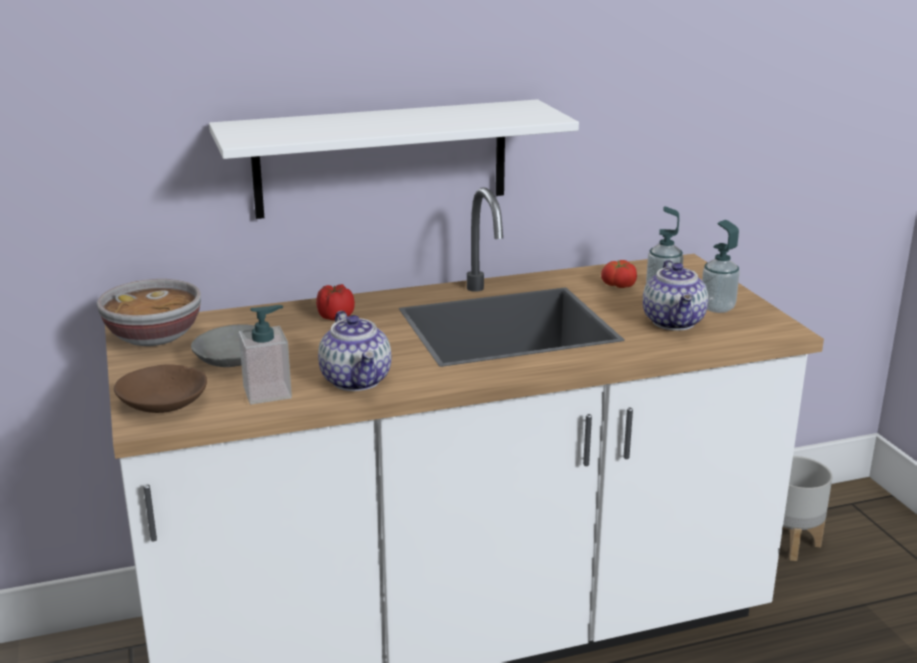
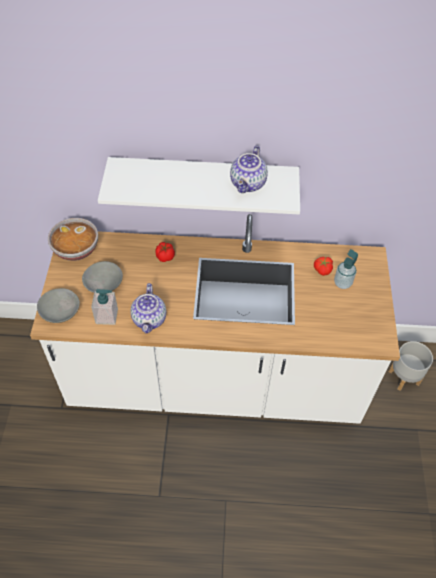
camera: 20 degrees right, 30 degrees up
brown bowl [114,364,207,413] -> grey bowl [37,288,80,323]
teapot [643,260,708,331] -> teapot moved to [230,145,268,193]
soap dispenser [702,220,740,313] -> none

